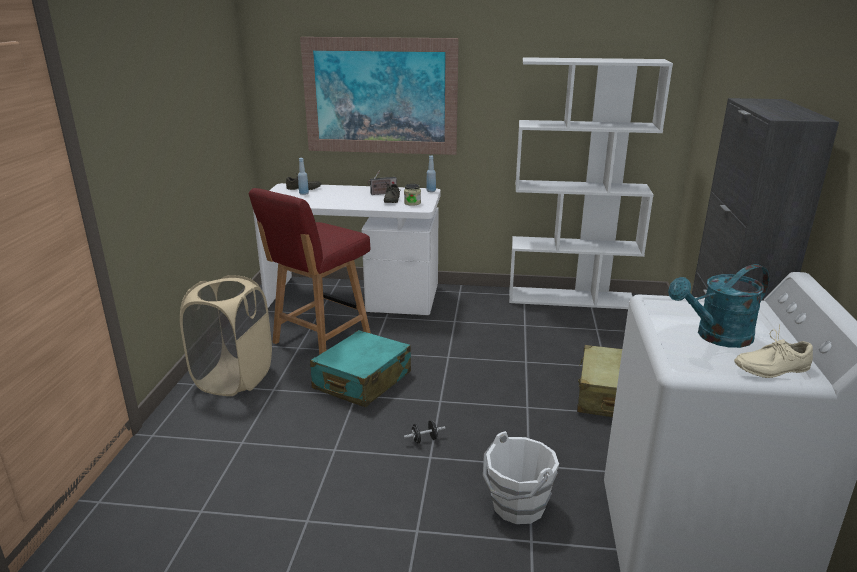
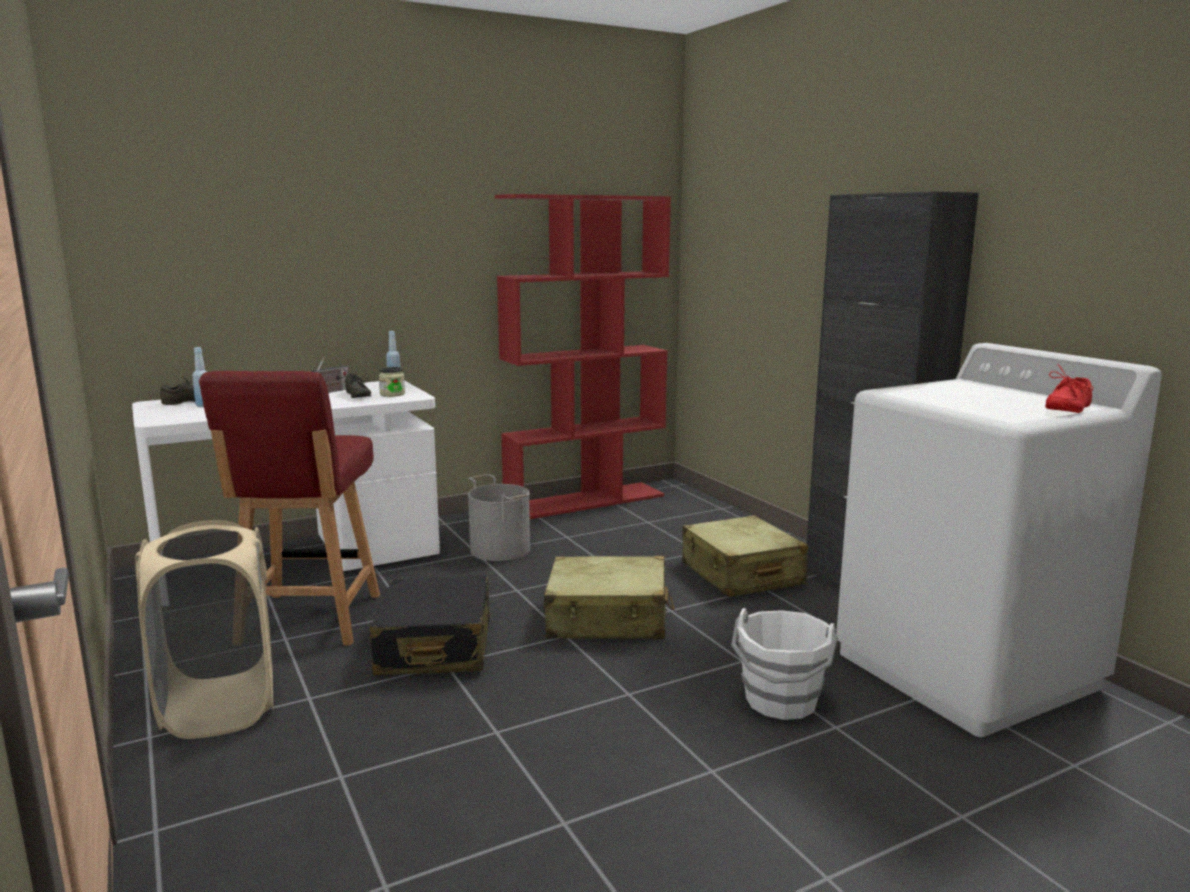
camera: 35 degrees left, 10 degrees down
picture [300,37,459,155] -> none
turquoise suitcase [310,330,411,407] -> black suitcase [370,575,490,675]
black dumbbell [404,420,445,444] -> none
white bookcase [509,57,673,309] -> red bookcase [495,194,671,519]
turquoise watering can [668,264,769,348] -> none
beige shoe [734,324,813,378] -> red shoe [1045,364,1093,413]
none -> grey bucket [468,474,530,561]
none -> beige suitcase [544,556,675,639]

